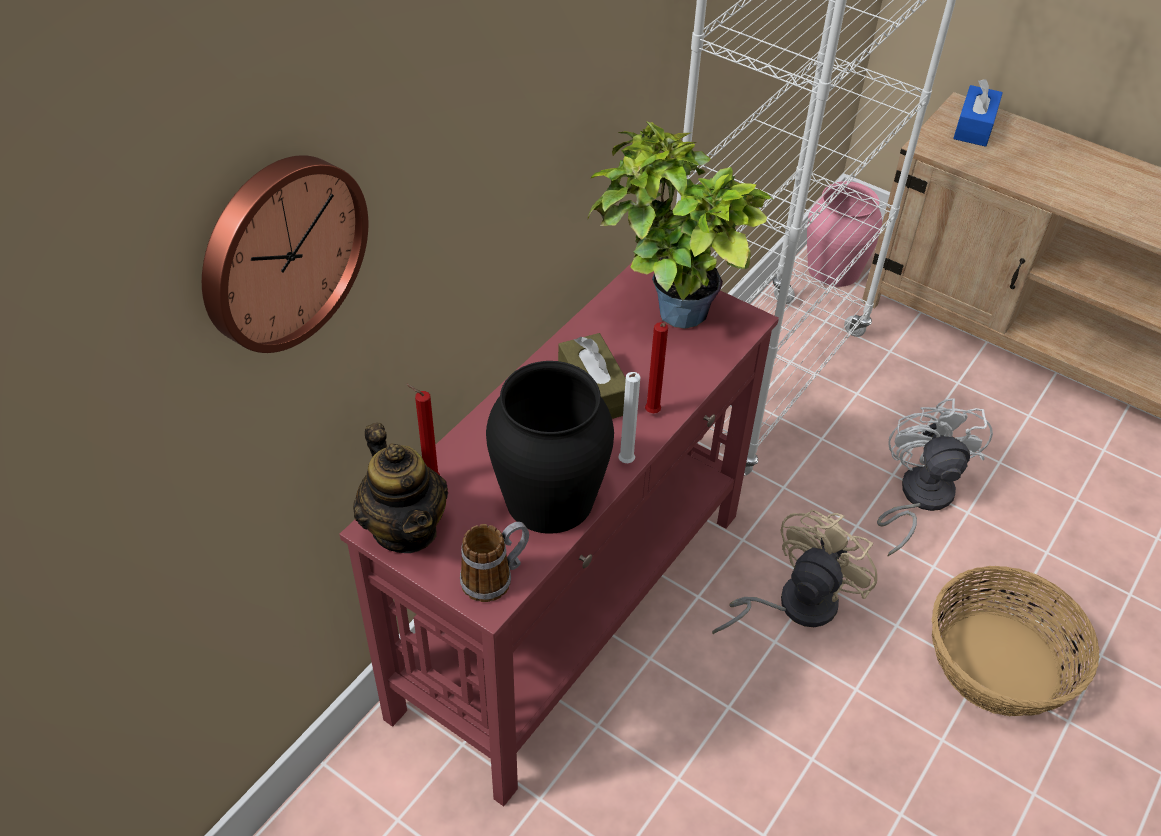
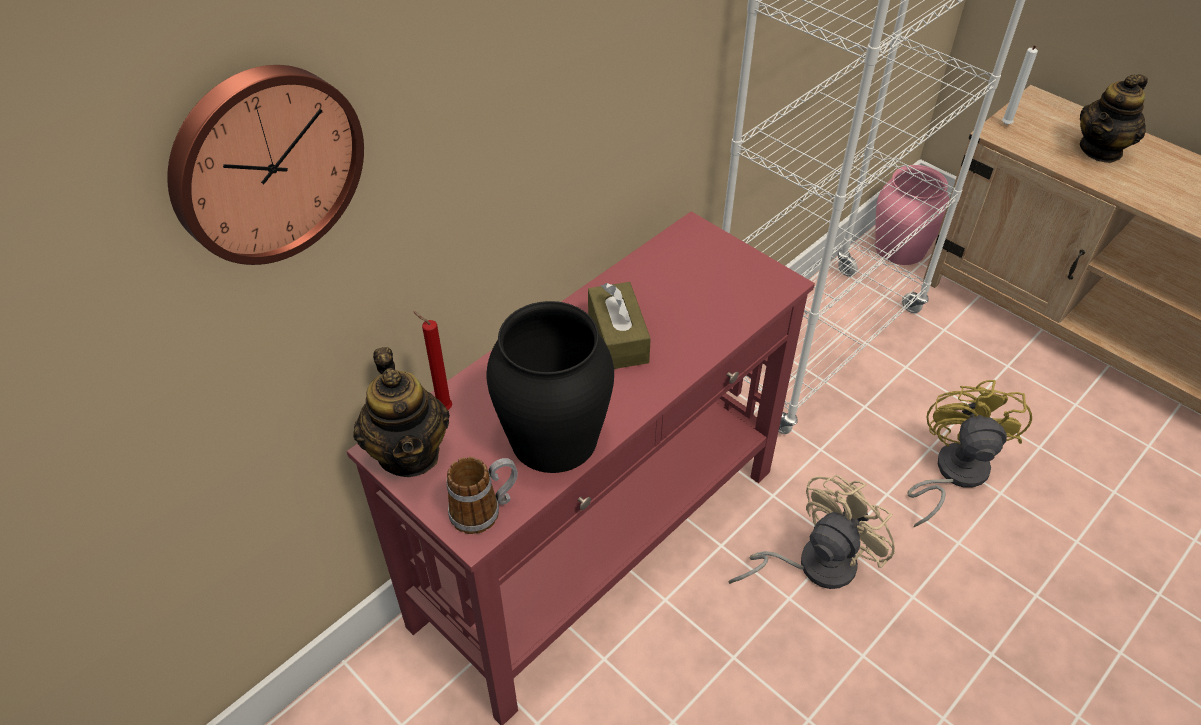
camera: 10 degrees right, 0 degrees up
potted plant [588,121,772,329] -> none
white candle [618,372,640,463] -> white candle moved to [1002,45,1038,125]
red candle [645,322,668,413] -> none
white fan [877,398,993,556] -> yellow fan [907,380,1032,527]
basket [932,566,1099,716] -> none
blue tissue box [953,79,1003,147] -> none
none -> teapot [1080,74,1148,163]

